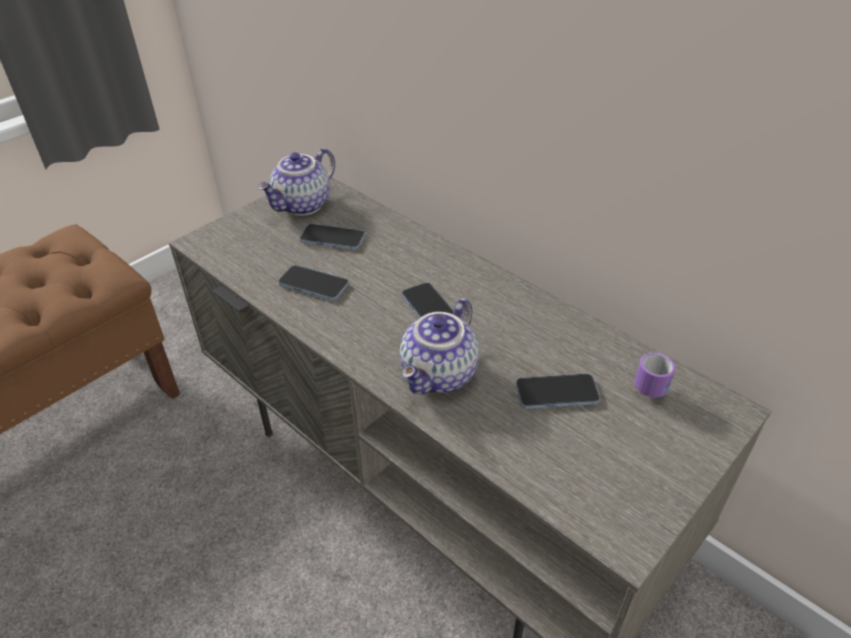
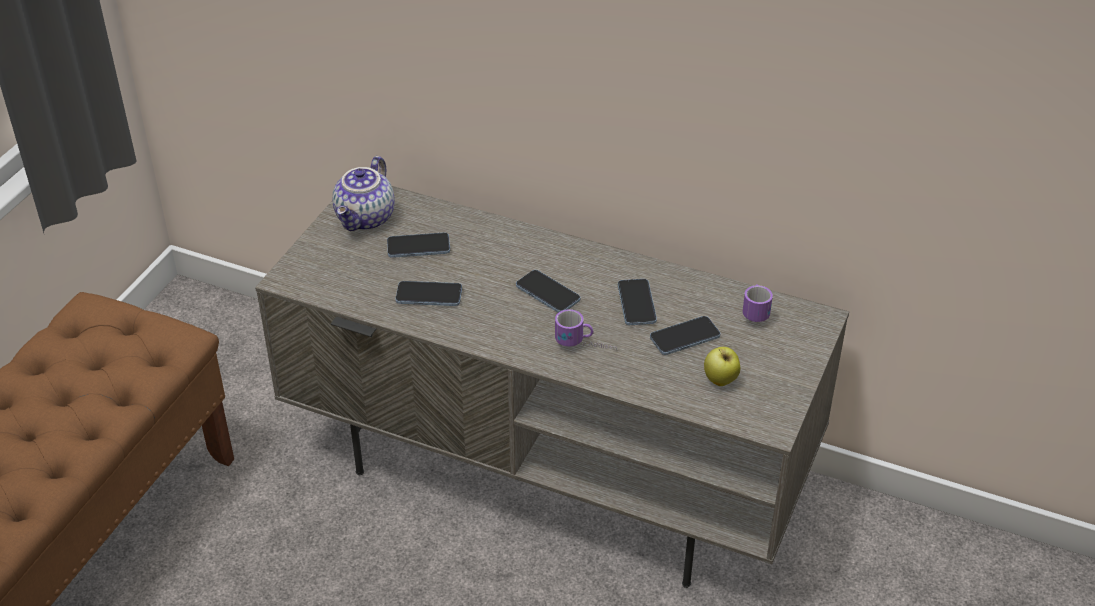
camera: 20 degrees left, 0 degrees up
teapot [400,298,479,394] -> mug [555,309,617,350]
none -> phone [618,279,657,325]
none -> apple [704,347,740,386]

